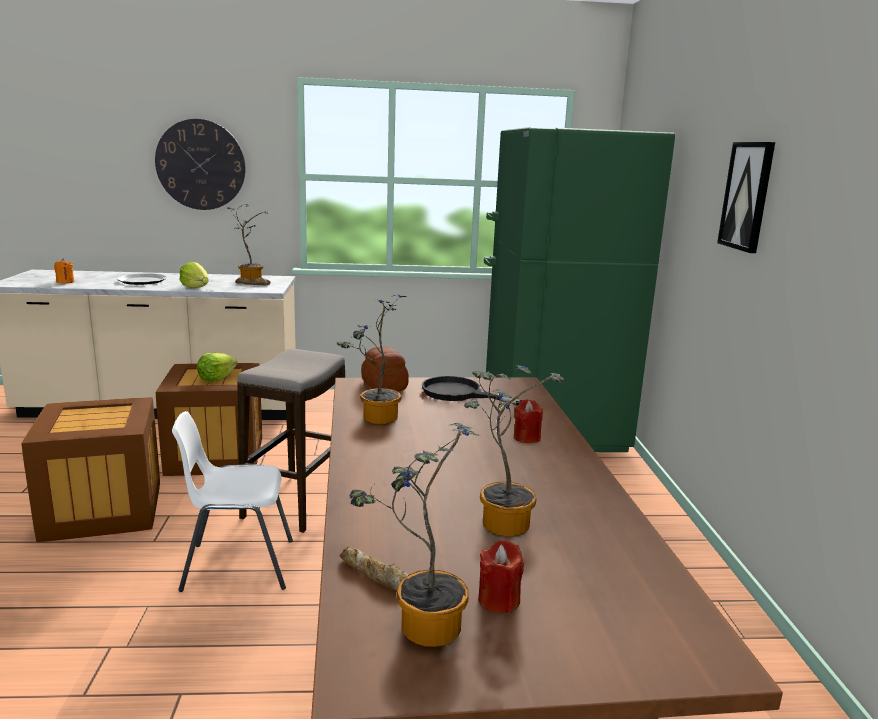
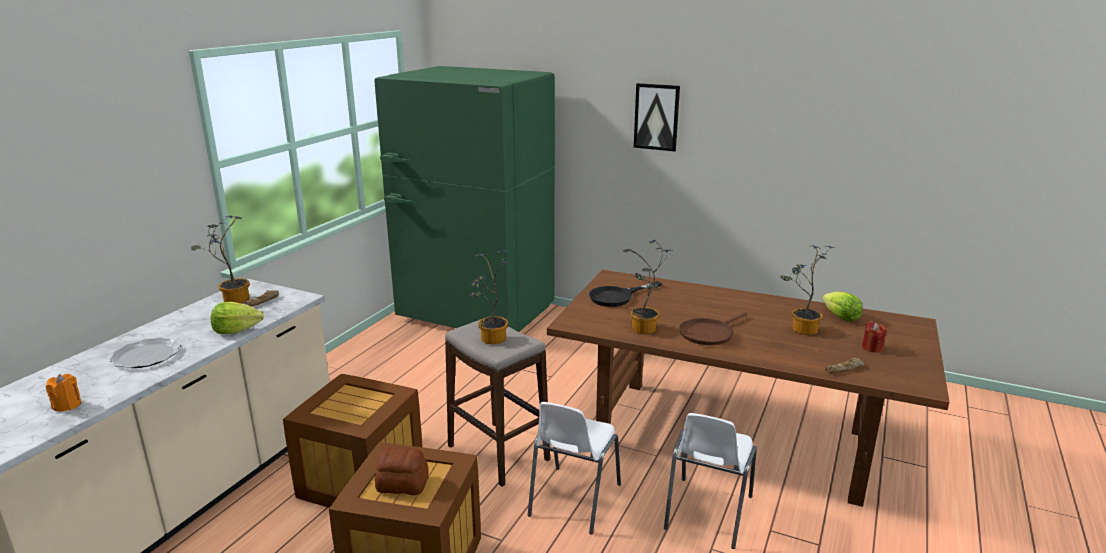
camera: 60 degrees left, 5 degrees up
wall clock [155,119,246,210] -> none
lettuce [197,353,237,382] -> lettuce moved to [822,292,862,321]
potted plant [350,423,480,647] -> potted plant moved to [469,250,510,344]
bread [361,346,409,392] -> bread moved to [375,447,429,495]
red candle [514,399,543,443] -> none
none -> white chair [664,413,757,549]
none -> brown frying pan [679,312,747,345]

